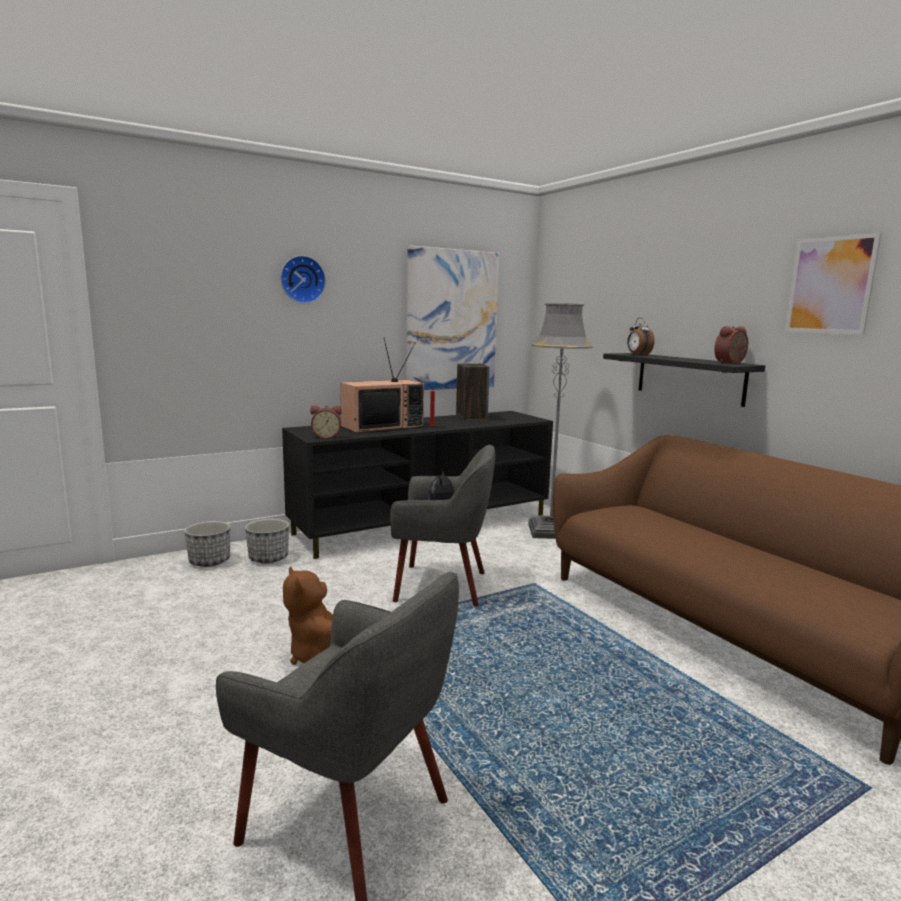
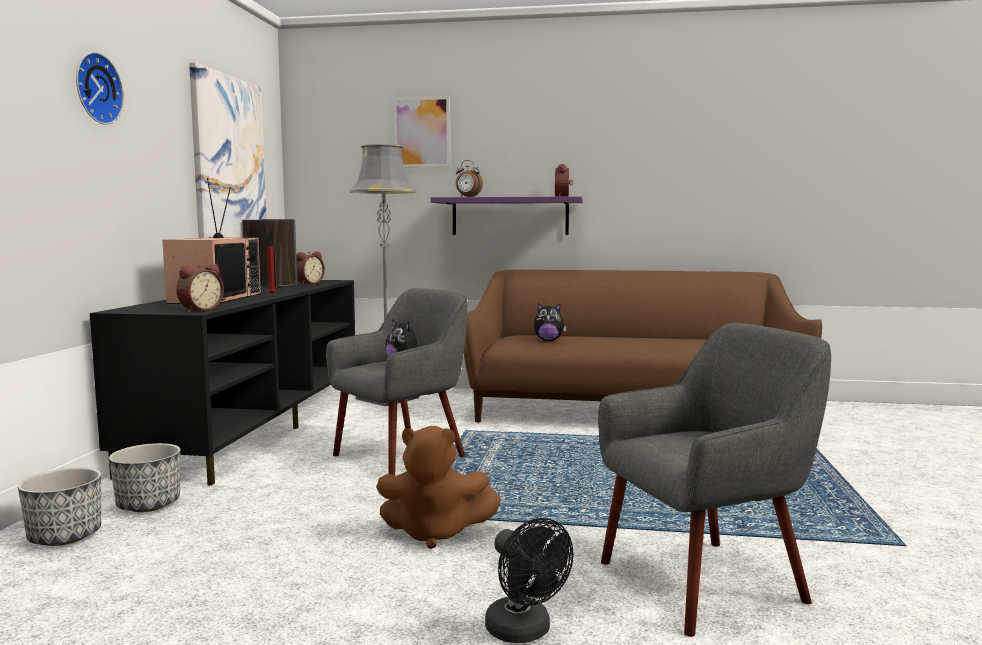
camera: 50 degrees left, 5 degrees down
black shelf [603,353,765,407] -> purple shelf [431,196,583,235]
picture [785,233,882,335] -> picture moved to [393,96,450,168]
none -> alarm clock [296,251,325,285]
none -> black fan [485,518,574,643]
none -> plush toy [534,303,567,341]

